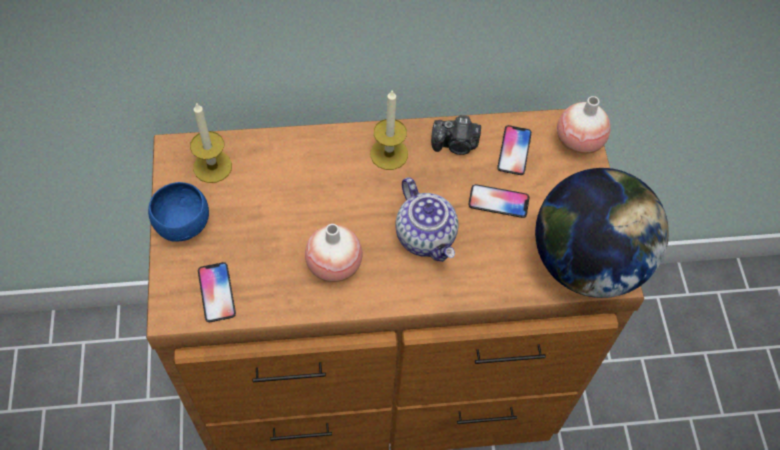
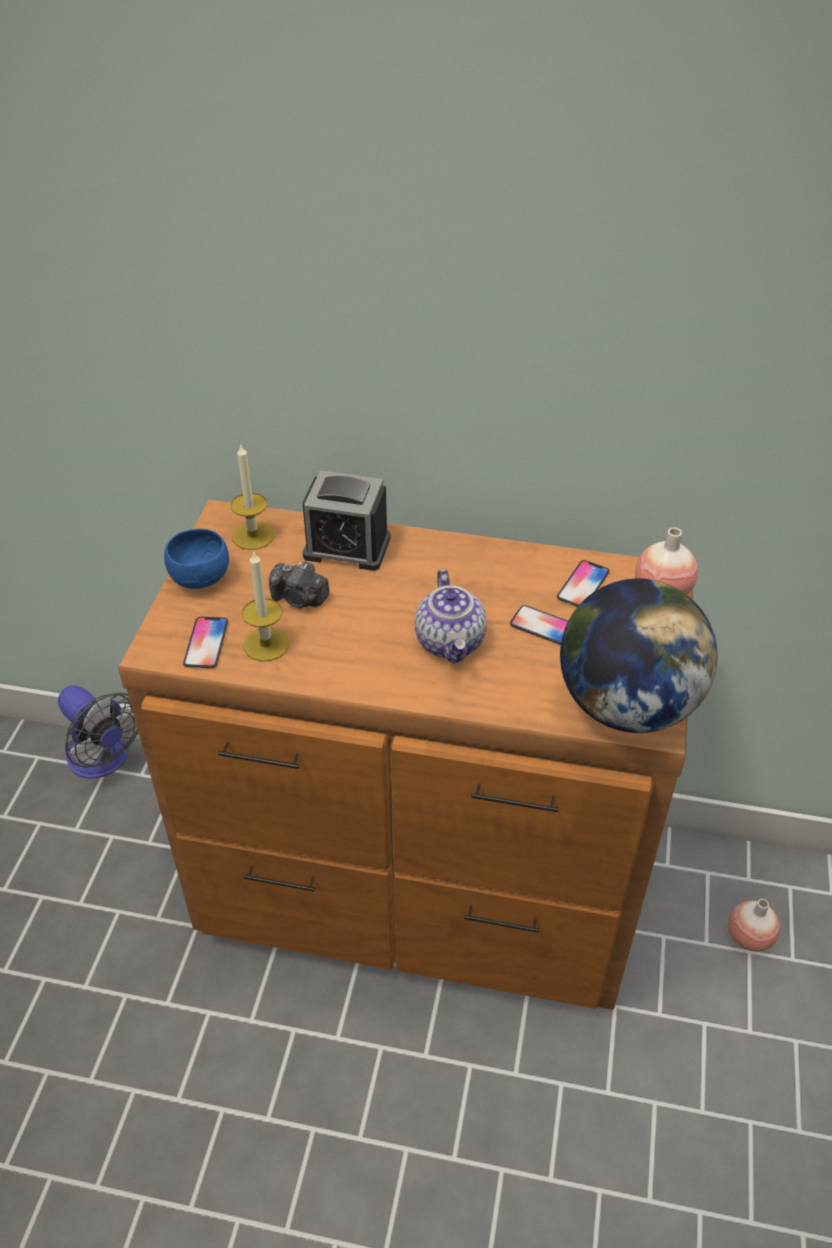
camera: 20 degrees right, 15 degrees down
vase [305,224,362,282] -> vase moved to [728,899,780,951]
candle [370,89,408,170] -> candle moved to [242,550,289,661]
camera [431,115,481,155] -> camera moved to [269,562,329,608]
none -> fan [58,686,138,778]
none -> alarm clock [303,470,391,571]

